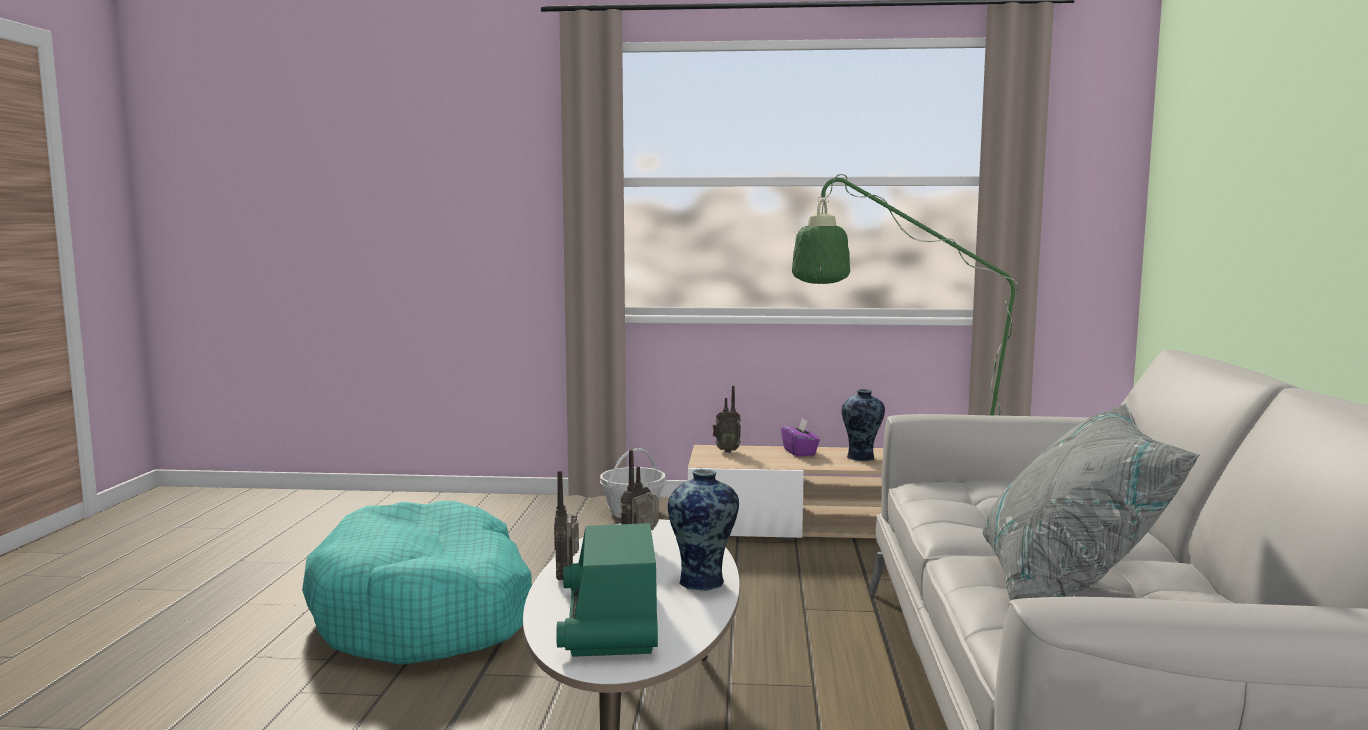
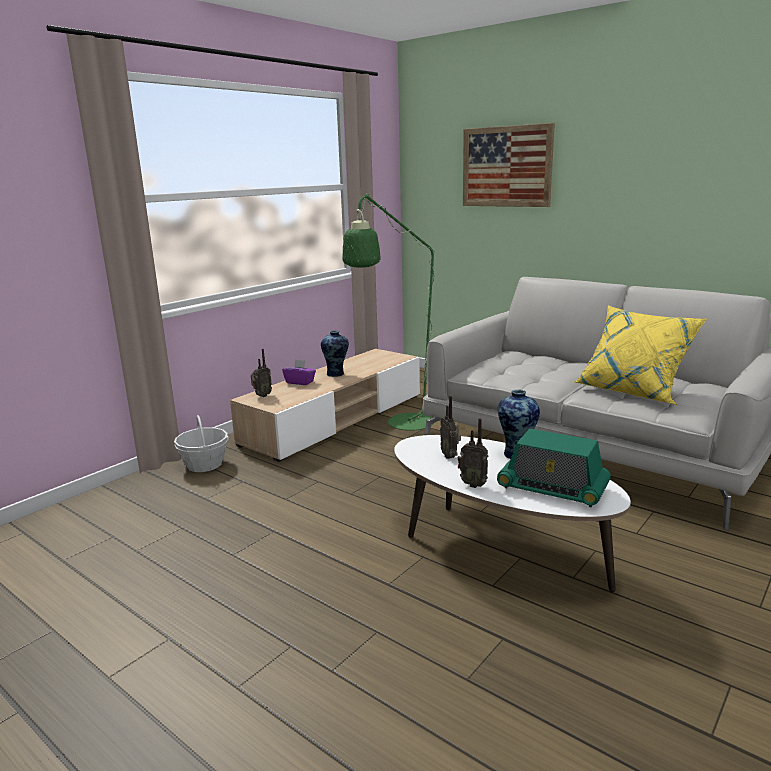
camera: 55 degrees left, 10 degrees up
turquoise dog bed [302,501,532,665] -> none
grey pillow [983,403,1200,600] -> yellow pillow [573,305,707,405]
none -> picture [463,123,555,207]

